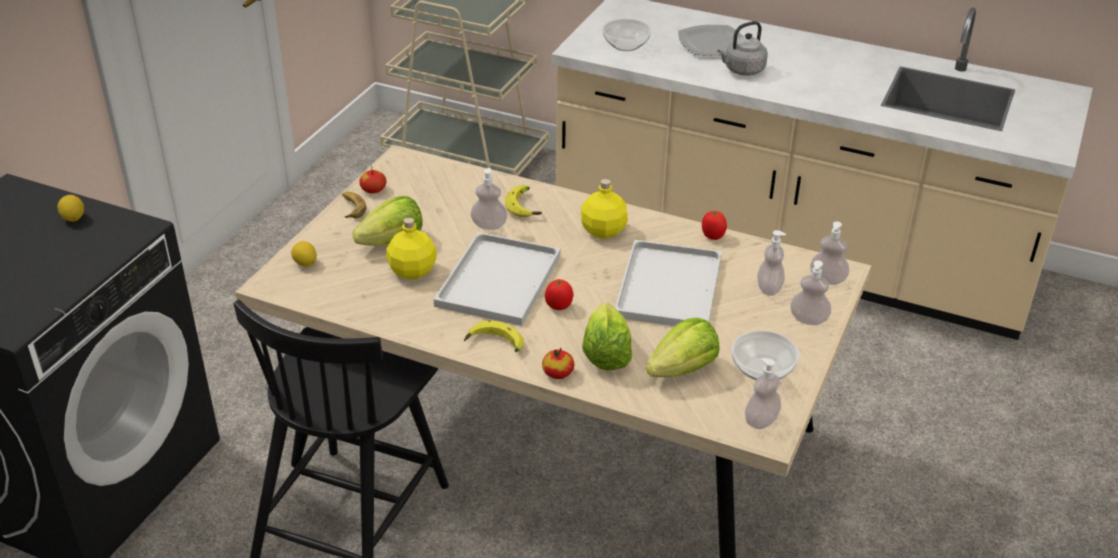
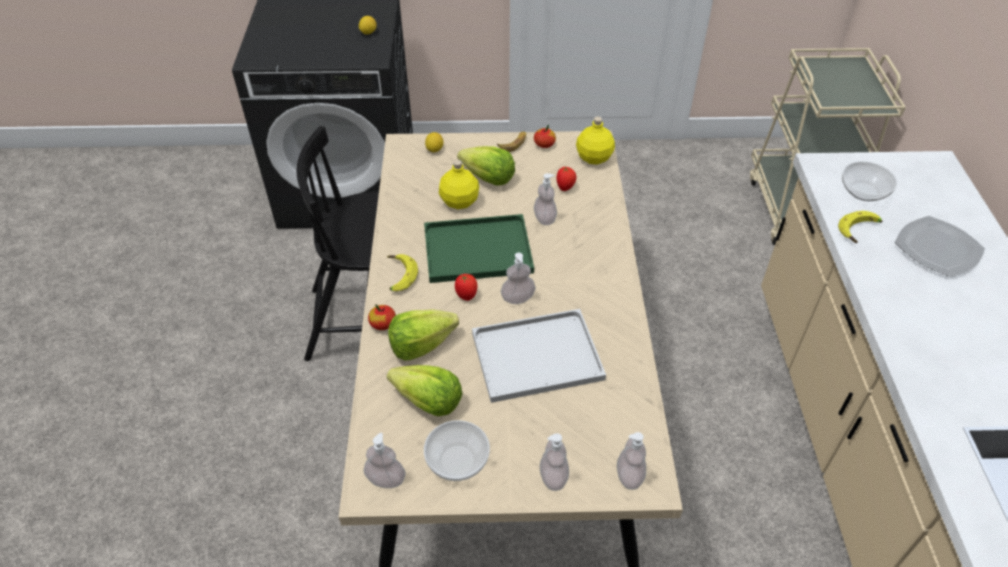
camera: 65 degrees right, 10 degrees up
white tray [434,232,561,326] -> green tray [424,214,534,283]
banana [505,185,542,217] -> banana moved to [838,211,882,243]
yellow bottle [581,179,628,239] -> yellow bottle moved to [576,116,615,165]
tomato [702,211,727,240] -> tomato moved to [557,166,576,191]
grey kettle [717,21,768,76] -> none
soap dispenser [757,230,786,296] -> soap dispenser moved to [501,253,536,304]

